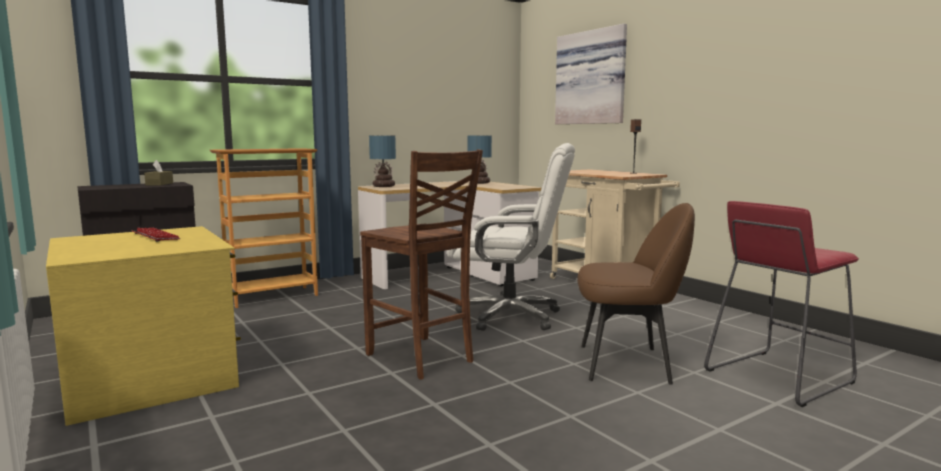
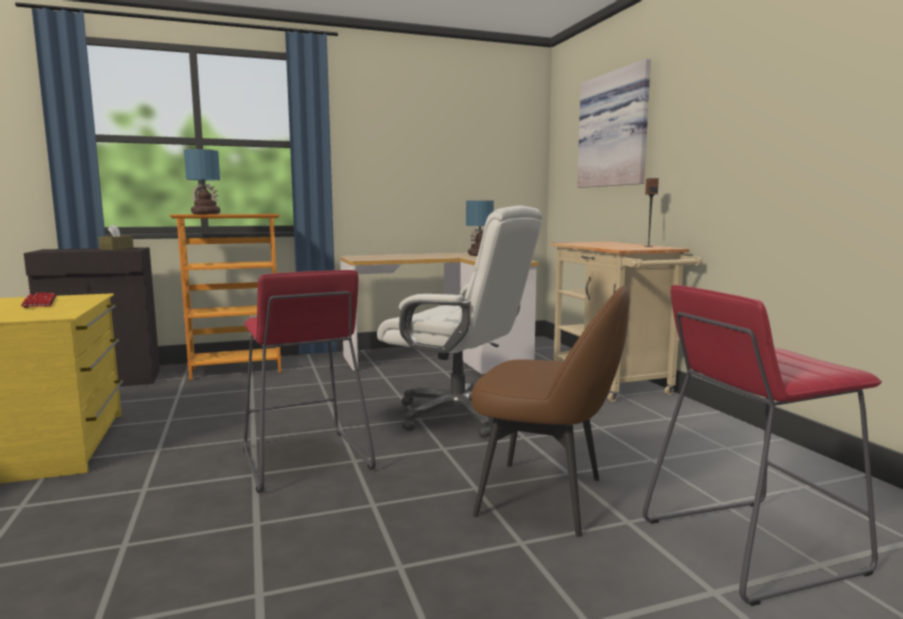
camera: 15 degrees right, 0 degrees up
brown chair [360,149,483,380] -> red stool [243,270,376,493]
table lamp [369,135,396,187] -> table lamp moved to [184,149,221,214]

